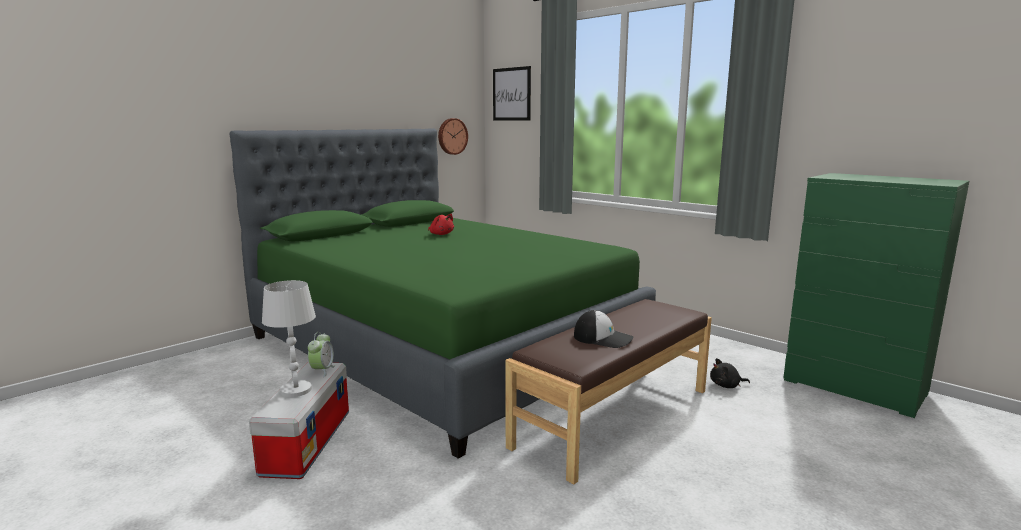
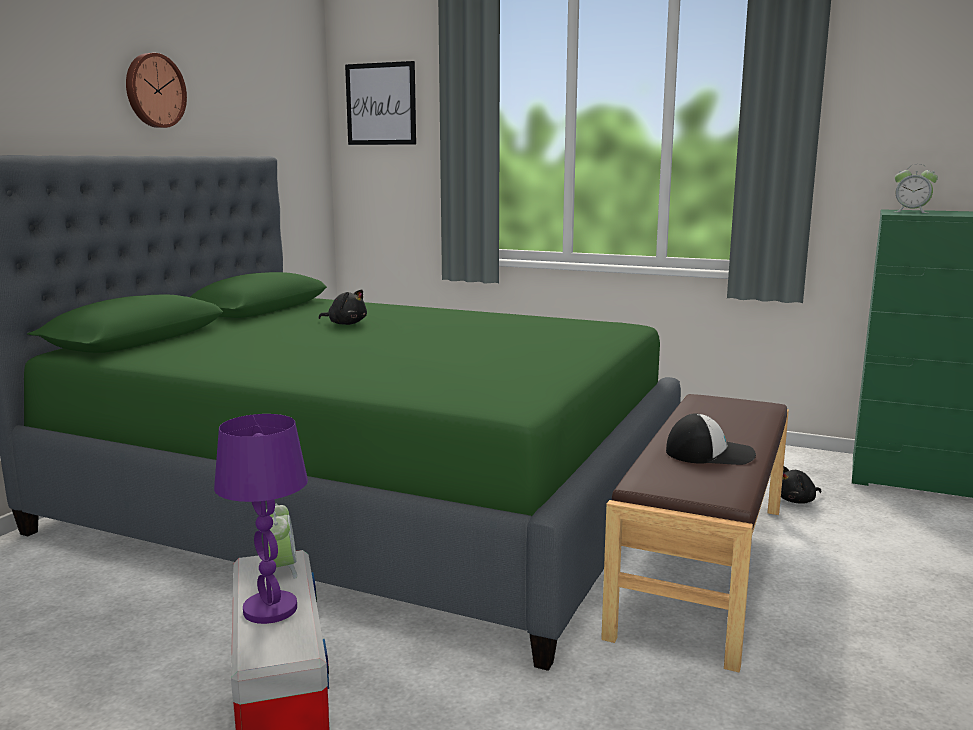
camera: 20 degrees left, 0 degrees up
white table lamp [262,280,316,397] -> purple table lamp [214,414,308,624]
red plush toy [428,214,454,235] -> black plush toy [319,290,367,325]
wall clock [438,118,468,155] -> wall clock moved to [126,53,187,128]
none -> alarm clock [895,164,938,213]

